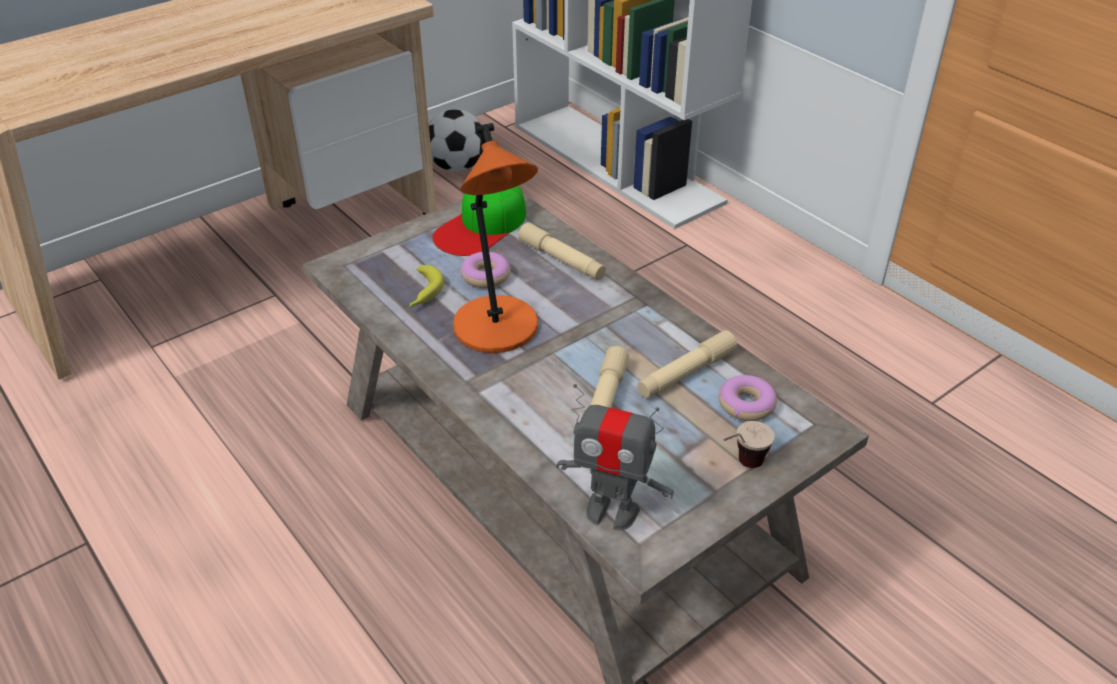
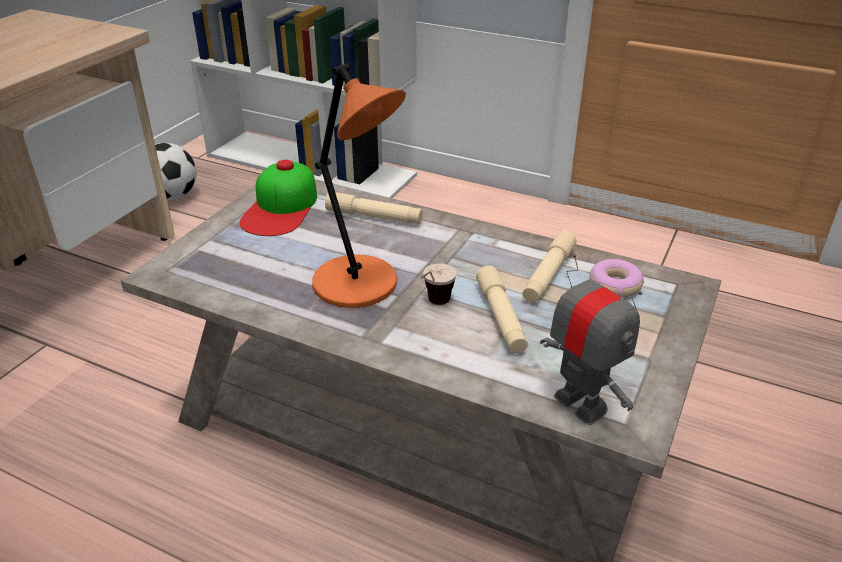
camera: 25 degrees left, 5 degrees down
banana [410,265,444,308] -> none
donut [461,252,511,288] -> none
toy robot [556,384,674,530] -> toy robot turned 120 degrees counterclockwise [540,254,642,425]
cup [724,421,774,468] -> cup moved to [421,263,457,305]

